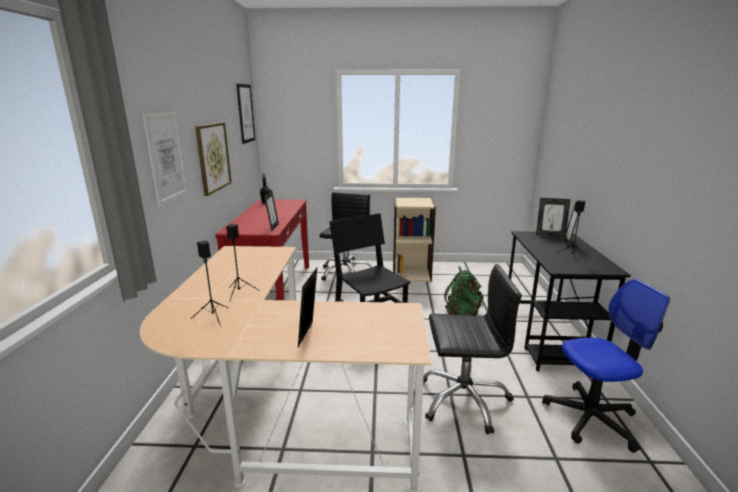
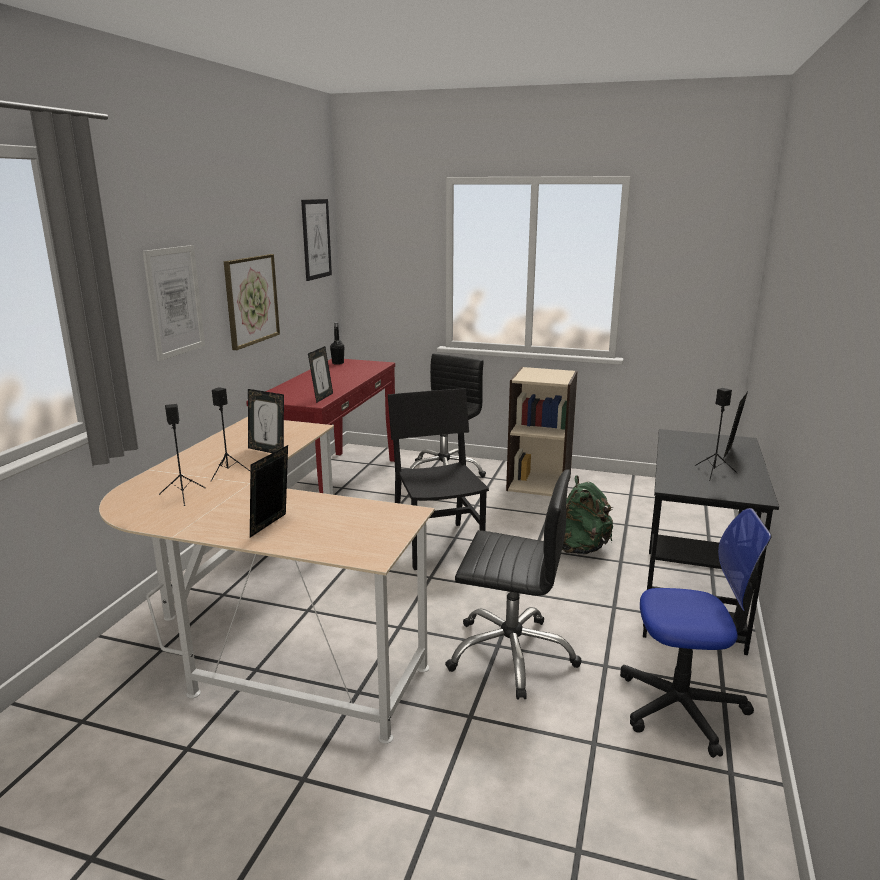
camera: 15 degrees right, 0 degrees up
picture frame [536,198,571,237] -> picture frame moved to [248,389,284,453]

